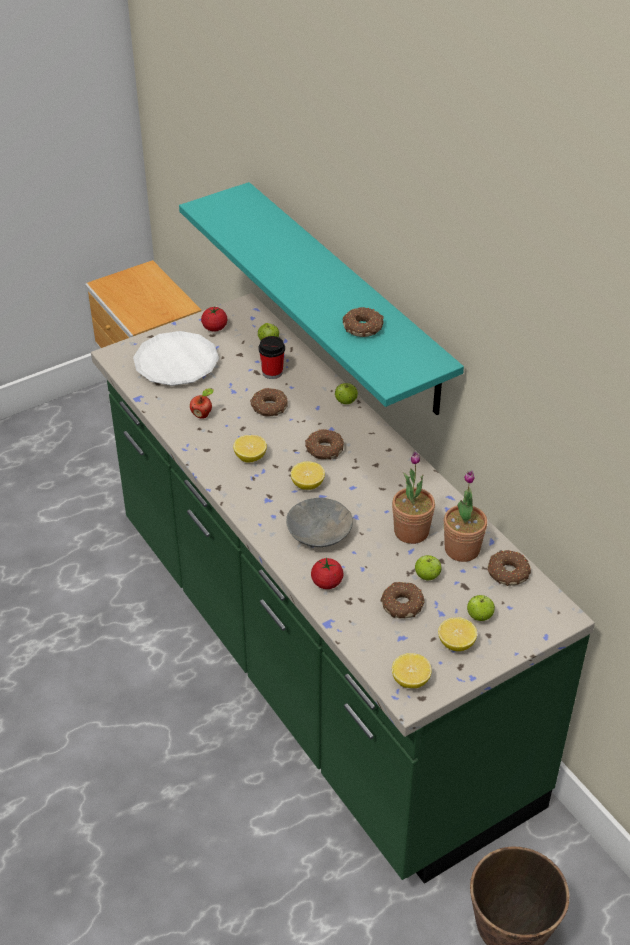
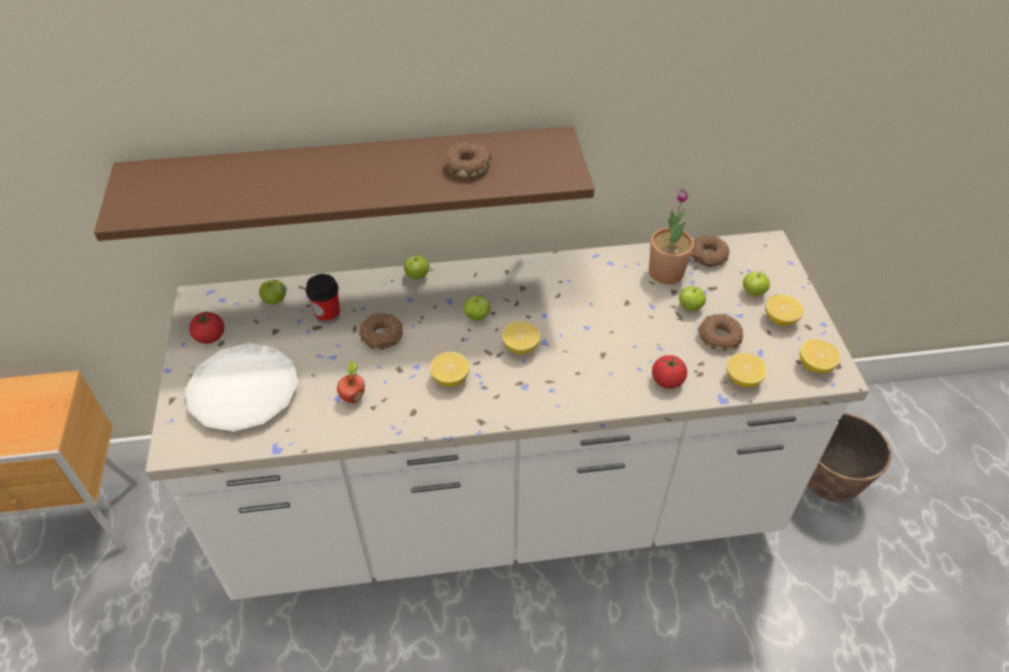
camera: 65 degrees left, 5 degrees up
green counter [91,293,595,884] -> white counter [145,230,869,600]
turquoise shelf [179,182,464,415] -> brown shelf [94,126,594,241]
grey bowl [286,498,353,548] -> none
donut [305,429,344,459] -> apple [464,295,491,321]
potted plant [392,451,435,544] -> none
none -> lemon [726,353,767,387]

